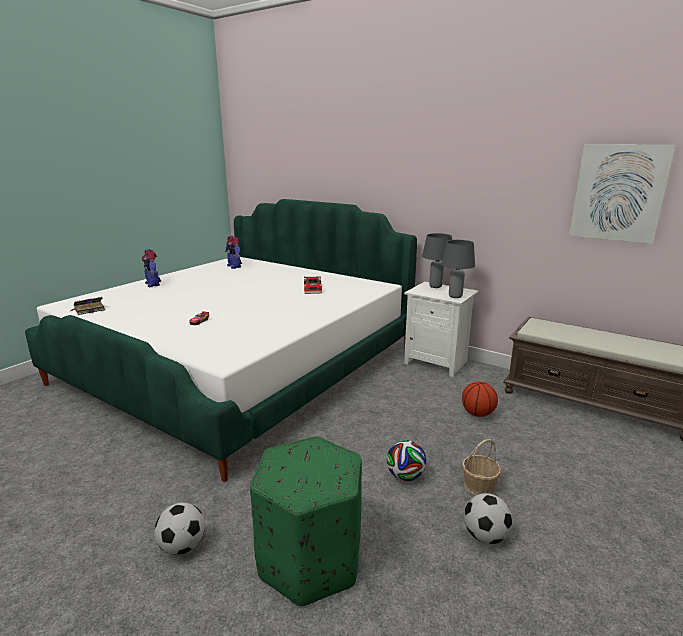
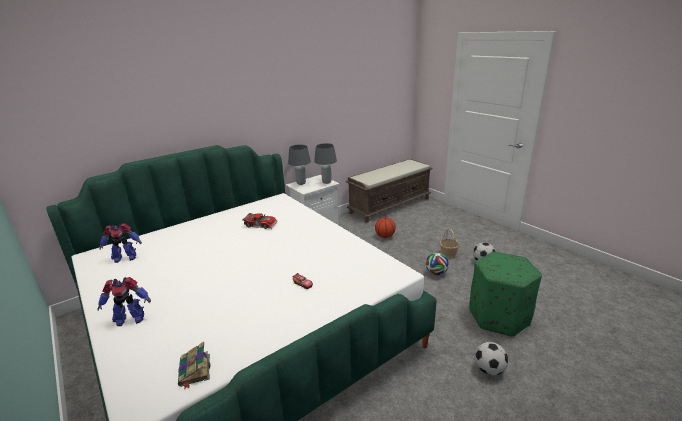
camera: 70 degrees left, 5 degrees up
picture [569,145,676,244] -> none

